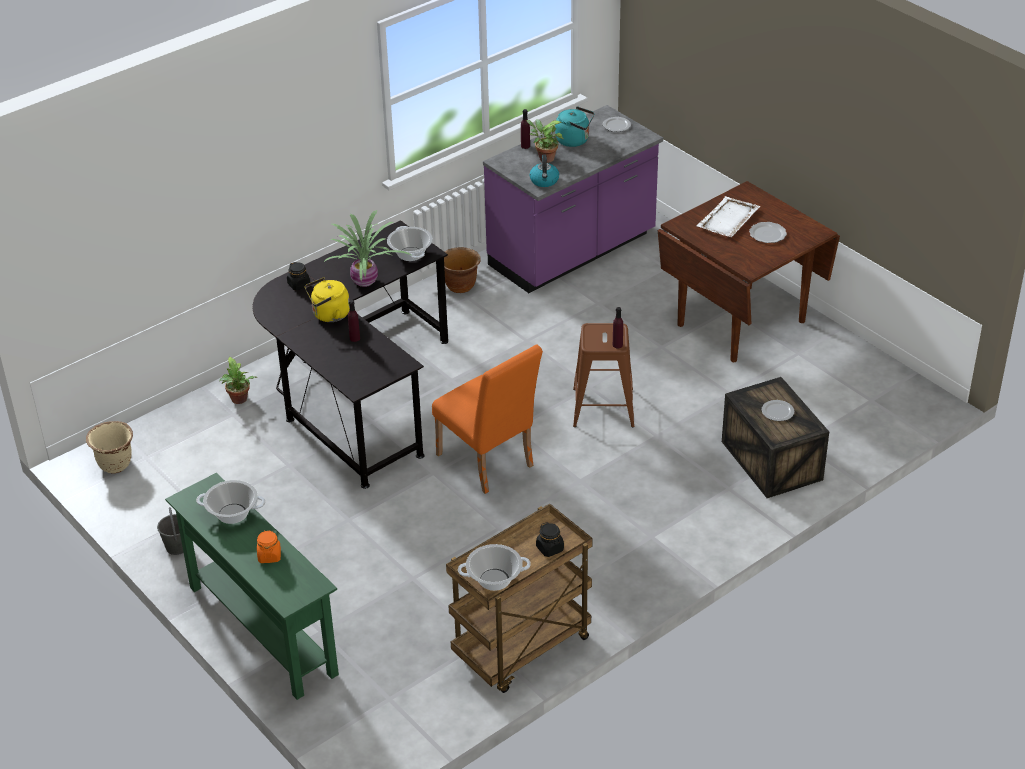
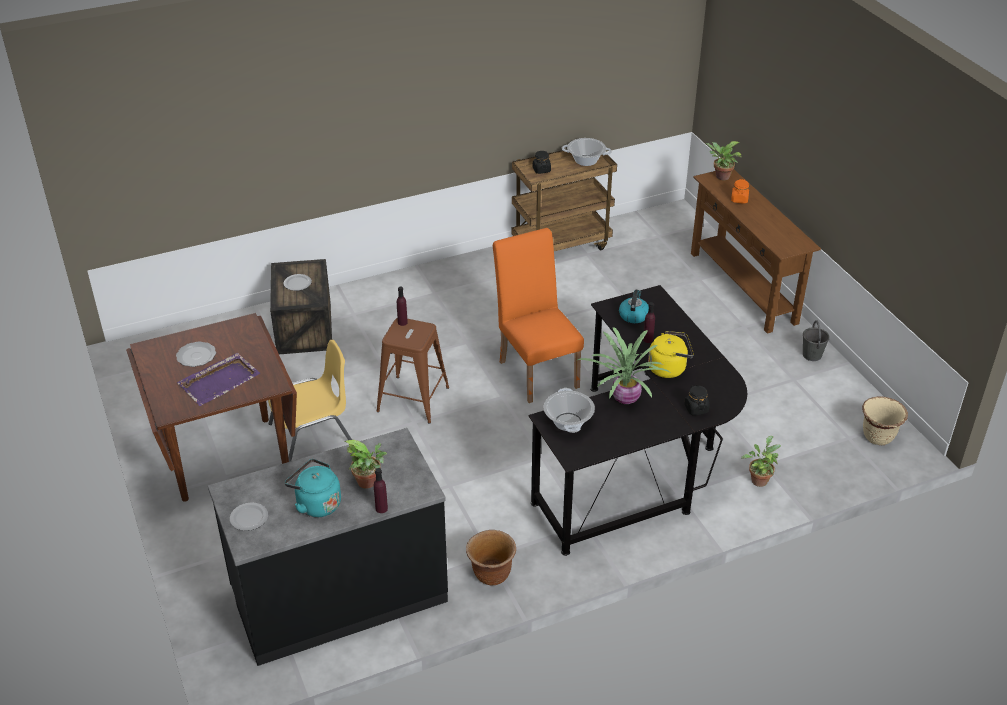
camera: 165 degrees left, 0 degrees up
green console table [165,473,339,700] -> brown console table [691,169,821,334]
cooking pot [196,480,265,524] -> none
purple counter [483,105,663,293] -> black counter [208,428,448,666]
kettle [530,154,559,187] -> kettle moved to [619,290,649,323]
white tray [696,196,760,237] -> purple tray [177,353,261,406]
none -> yellow chair [268,340,352,462]
none -> potted plant [705,141,742,180]

